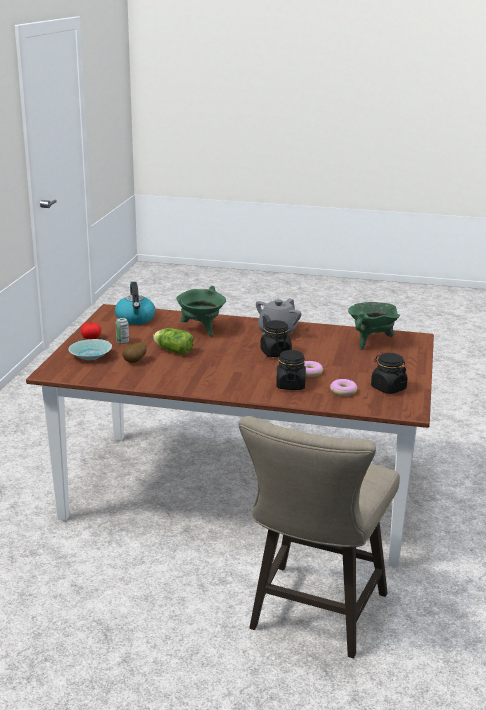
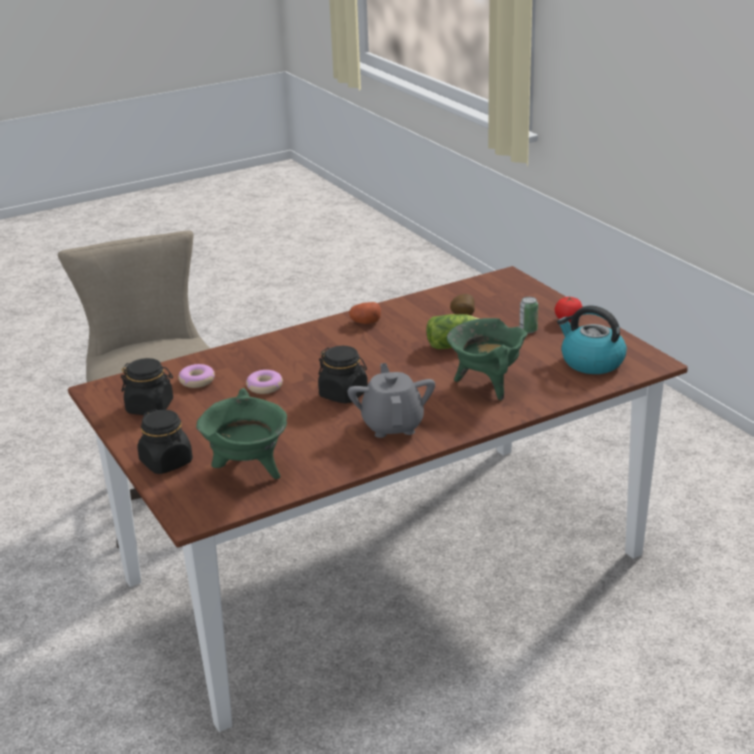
camera: 140 degrees right, 5 degrees up
turquoise bowl [68,339,112,360] -> none
black jar [276,350,306,390] -> black jar moved to [137,409,193,474]
none -> potato [349,302,381,324]

